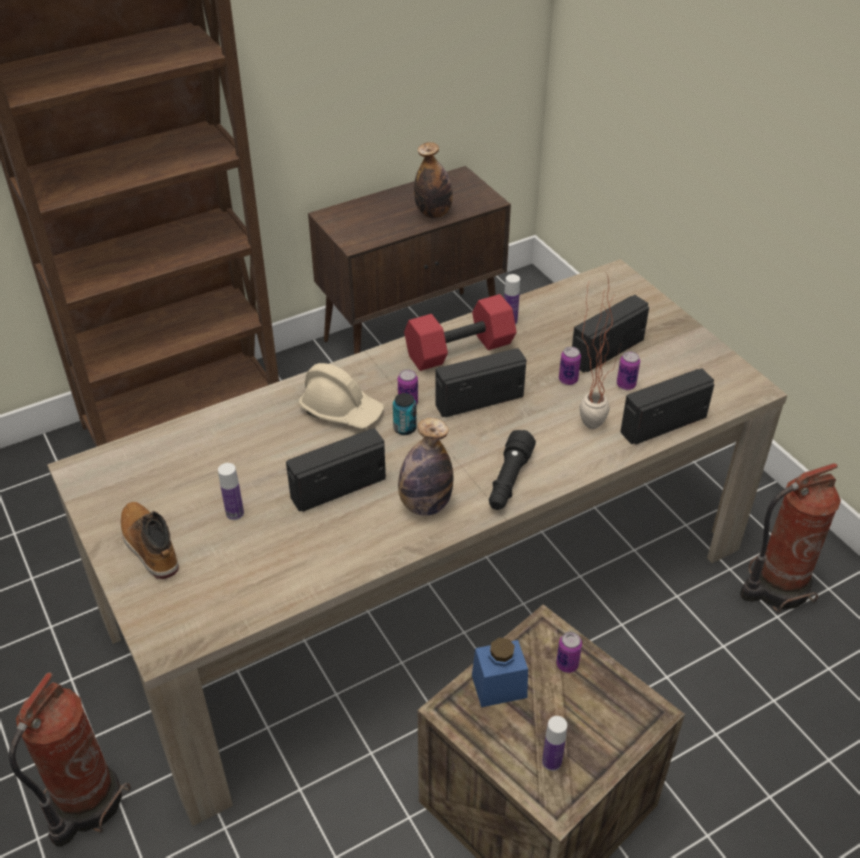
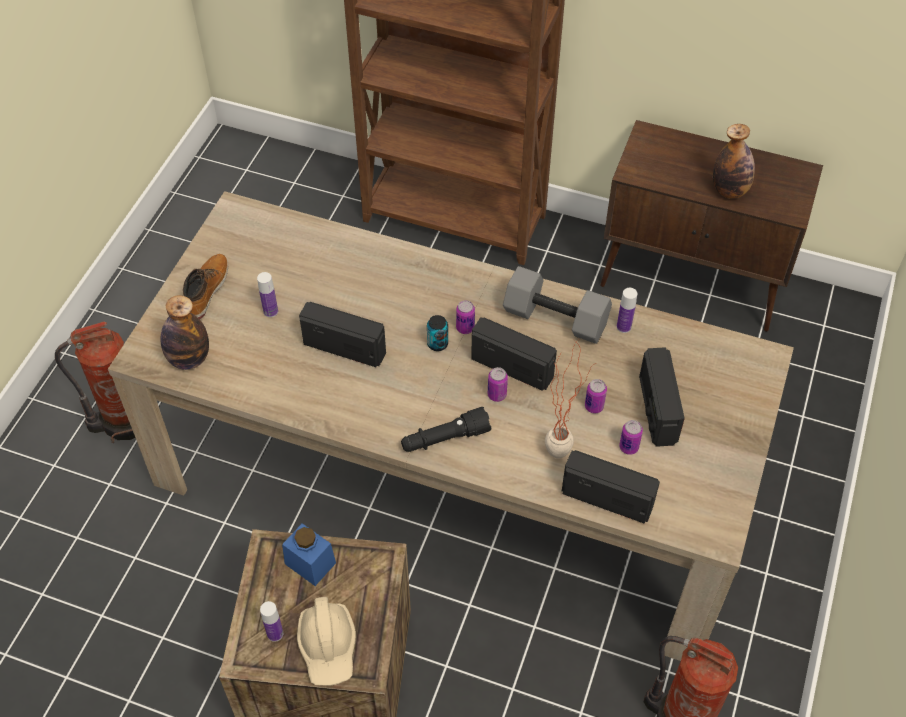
camera: 50 degrees right, 10 degrees up
beige hard hat [299,363,384,429] -> beige hard hat moved to [297,597,356,686]
bottle [398,418,453,516] -> bottle moved to [161,295,209,370]
red dumbbell [404,294,517,371] -> grey dumbbell [503,266,612,344]
can [556,632,582,673] -> can moved to [488,367,508,402]
radio [572,295,649,373] -> radio turned 105 degrees counterclockwise [639,347,685,447]

